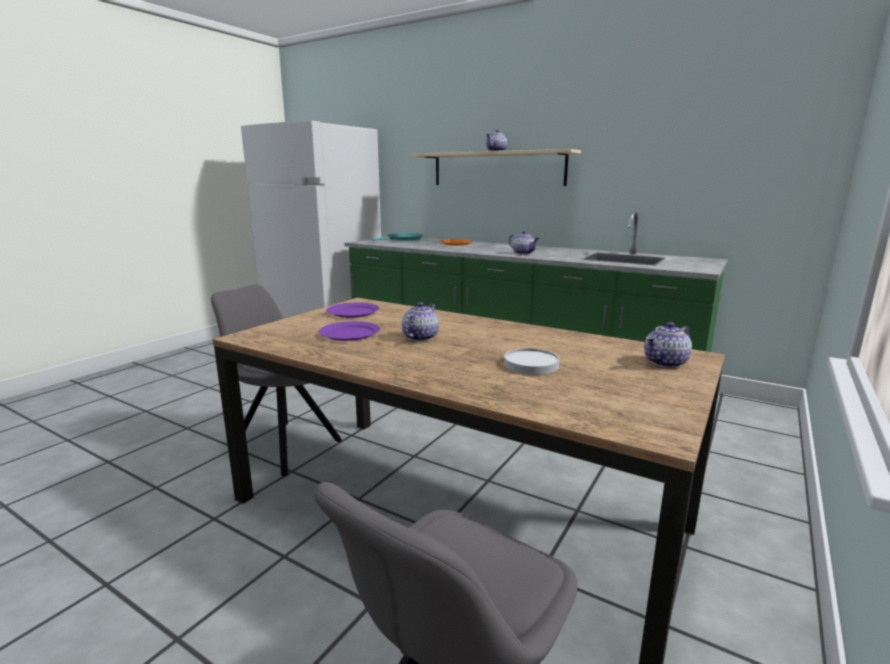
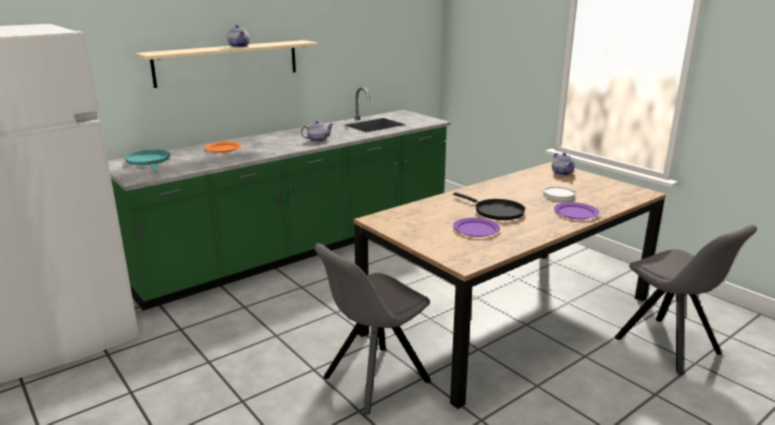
camera: 70 degrees left, 5 degrees up
purple plate [326,303,379,318] -> purple plate moved to [554,202,599,219]
teapot [402,302,439,341] -> black frying pan [453,192,525,220]

